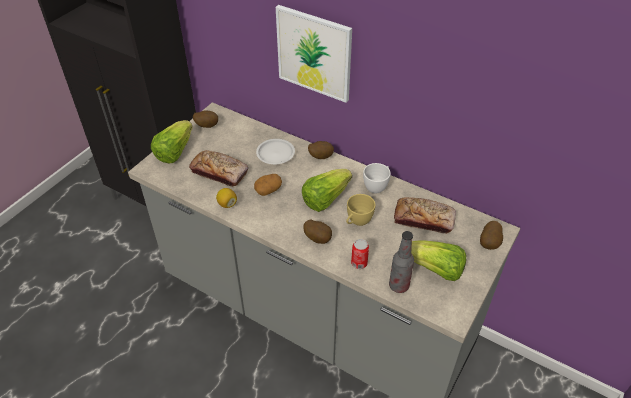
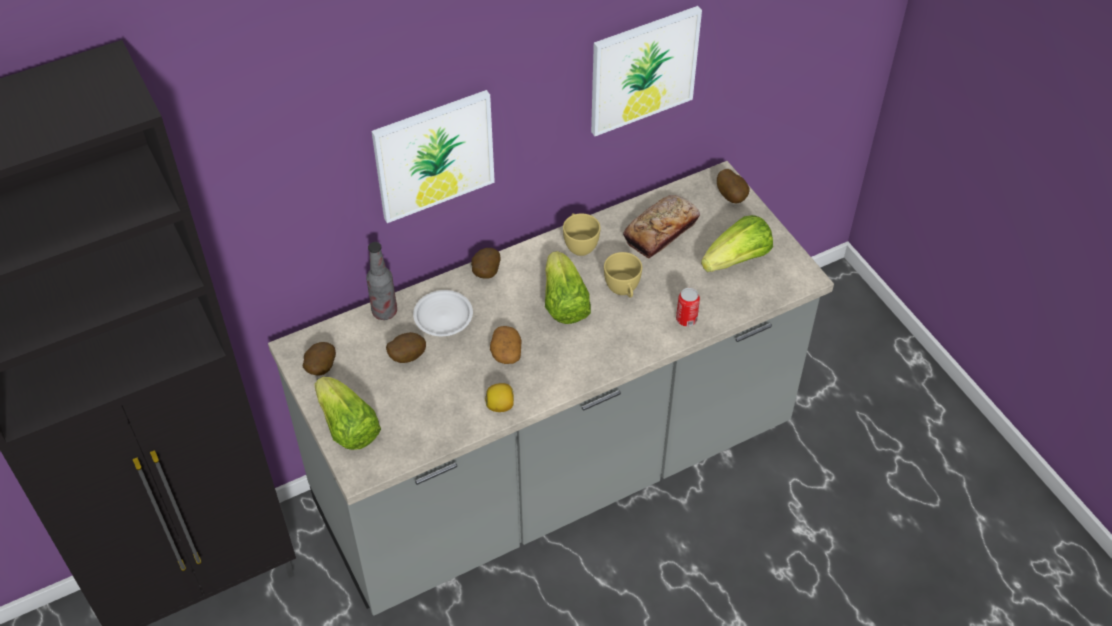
camera: 60 degrees left, 5 degrees up
bread [189,150,248,187] -> none
potato [303,220,332,244] -> potato moved to [386,332,426,363]
white cup [363,163,391,194] -> yellow cup [563,213,600,256]
bottle [389,231,414,293] -> bottle moved to [366,242,397,320]
none -> picture [591,6,702,136]

